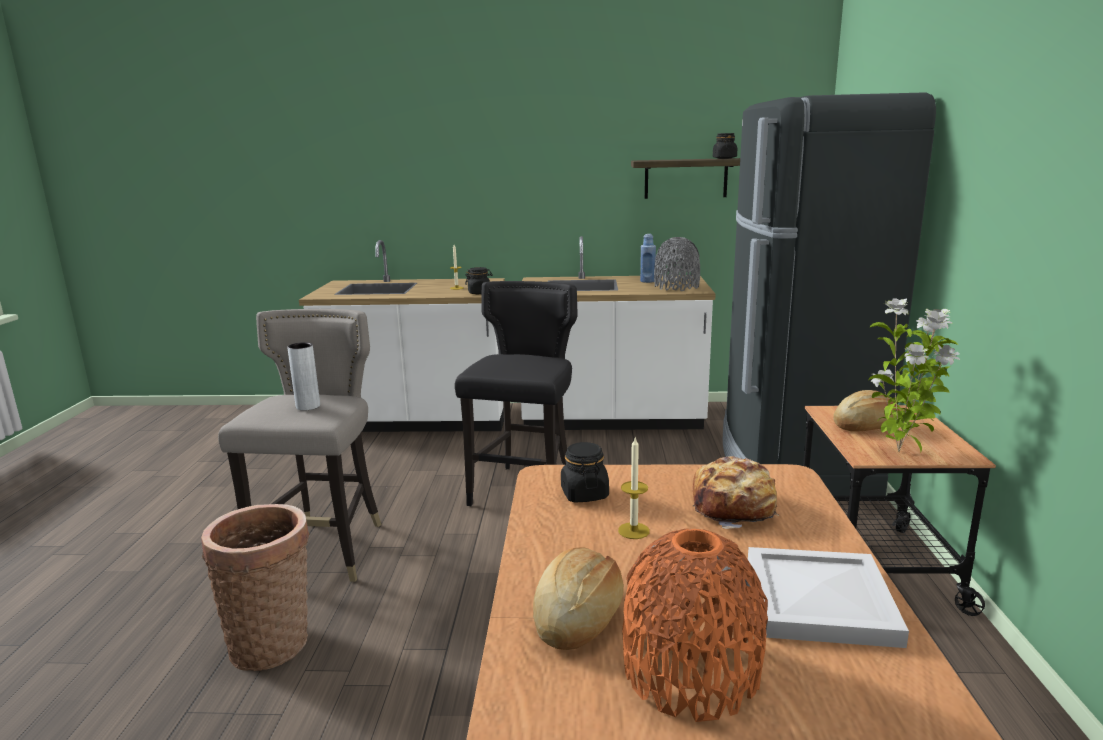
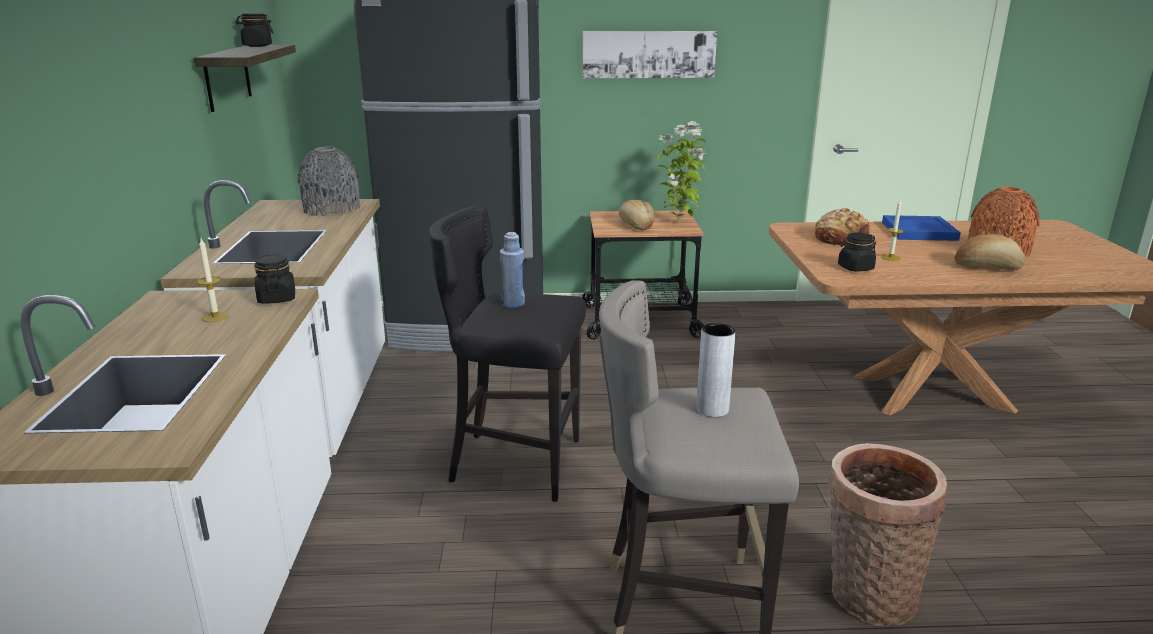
camera: 95 degrees left, 5 degrees up
blue bottle [640,234,656,283] -> blue bottle moved to [500,232,525,308]
white tray [748,547,909,648] -> blue tray [882,215,961,241]
none -> picture [583,31,717,78]

